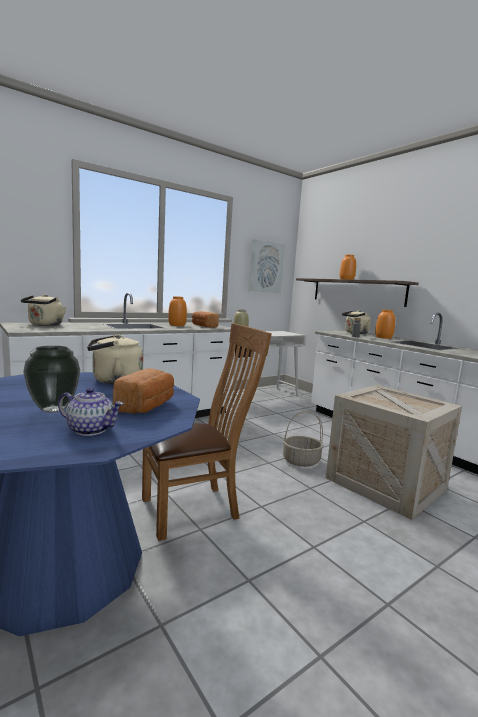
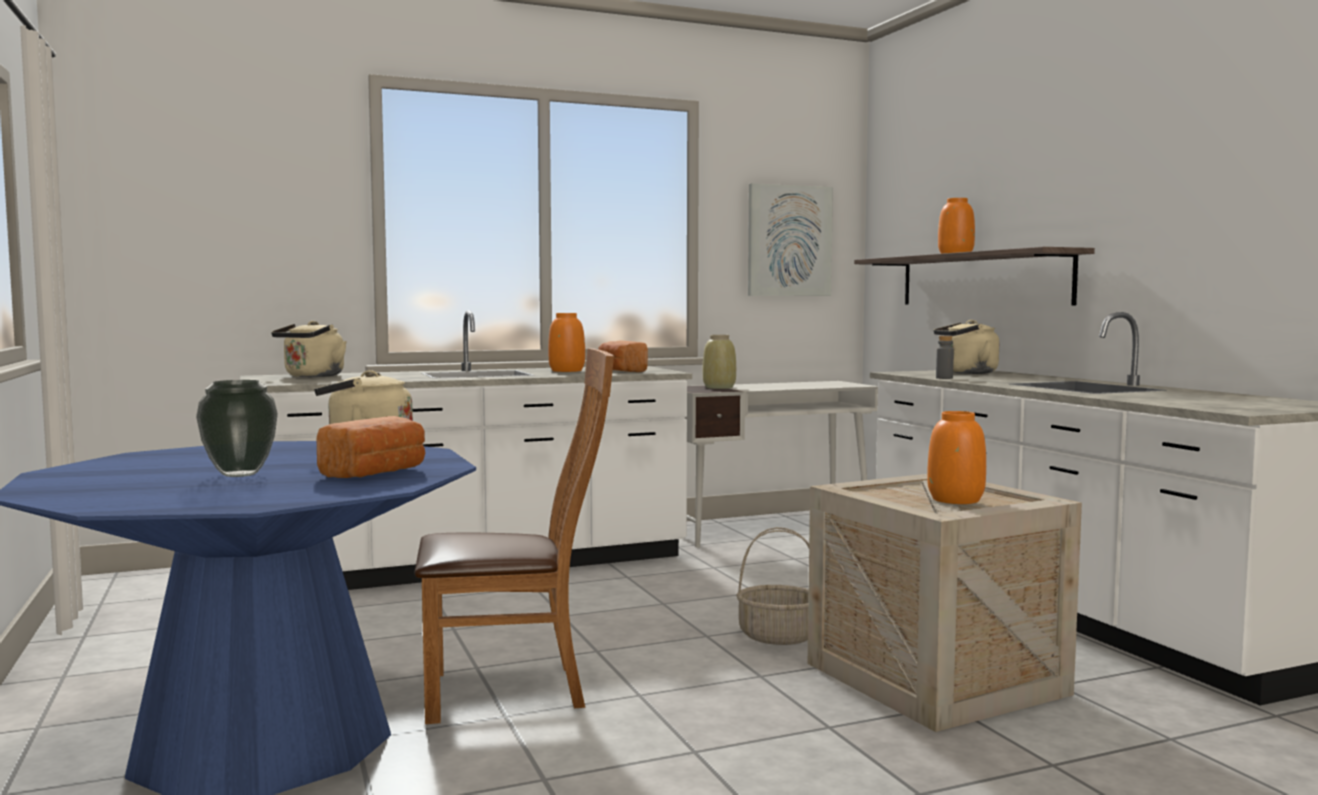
camera: 15 degrees right, 5 degrees down
teapot [58,388,124,436] -> none
orange vase [375,310,395,339] -> orange vase moved to [927,411,986,504]

